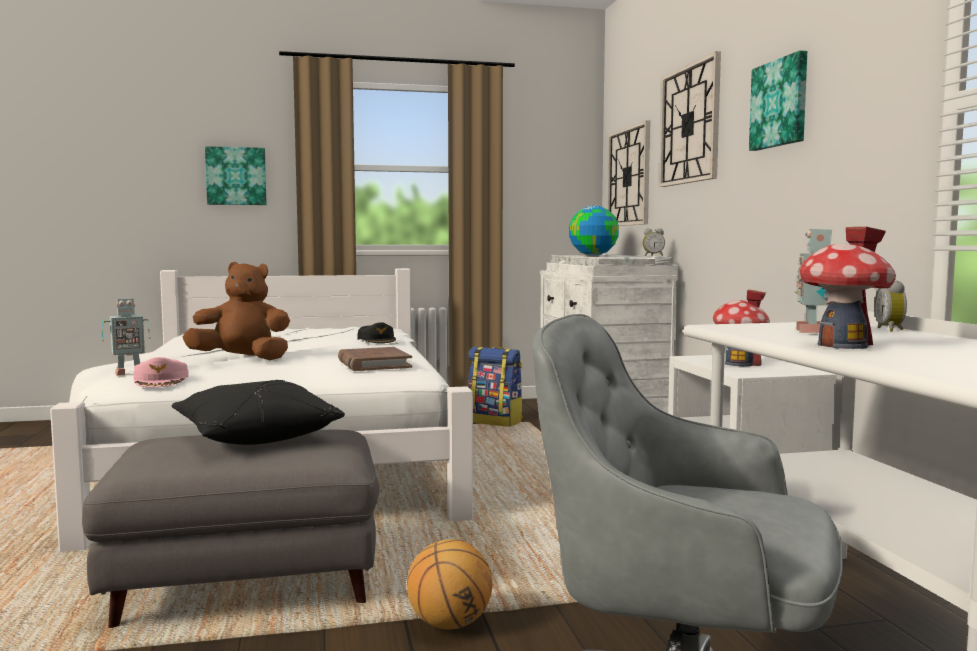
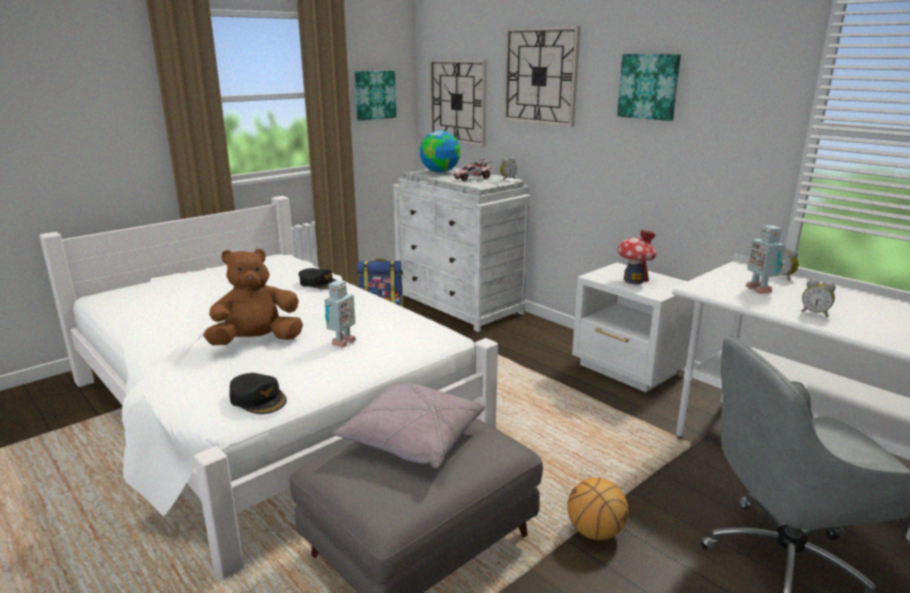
camera: 30 degrees left, 15 degrees up
toy robot [102,299,150,376] -> toy robot moved to [324,281,356,348]
pink cap [134,357,189,387] -> black cap [229,373,287,414]
black pillow [172,380,345,445] -> purple pillow [332,382,485,468]
picture [205,146,267,205] -> picture moved to [355,70,397,121]
brown book [338,347,412,371] -> none
toy house [799,227,896,349] -> alarm clock [801,279,836,317]
none -> toy car [453,159,492,181]

